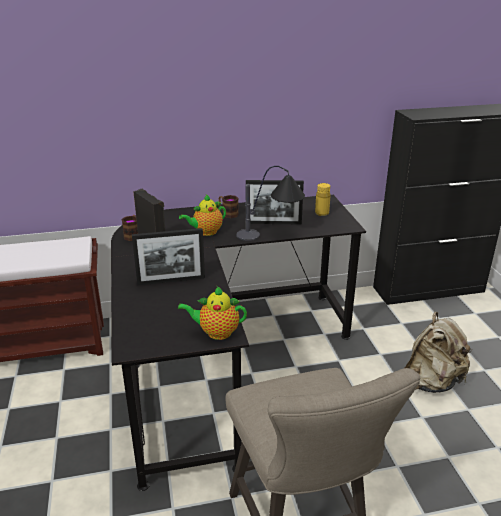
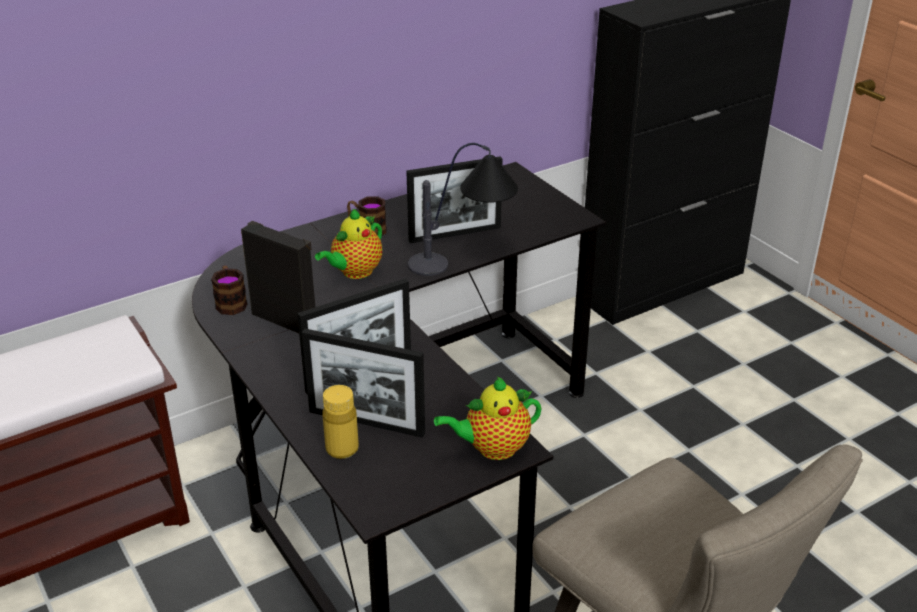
camera: 20 degrees left, 5 degrees up
yellow bottle [315,183,331,216] -> yellow bottle moved to [322,385,359,459]
beige backpack [405,312,473,393] -> none
none -> picture frame [302,329,425,438]

